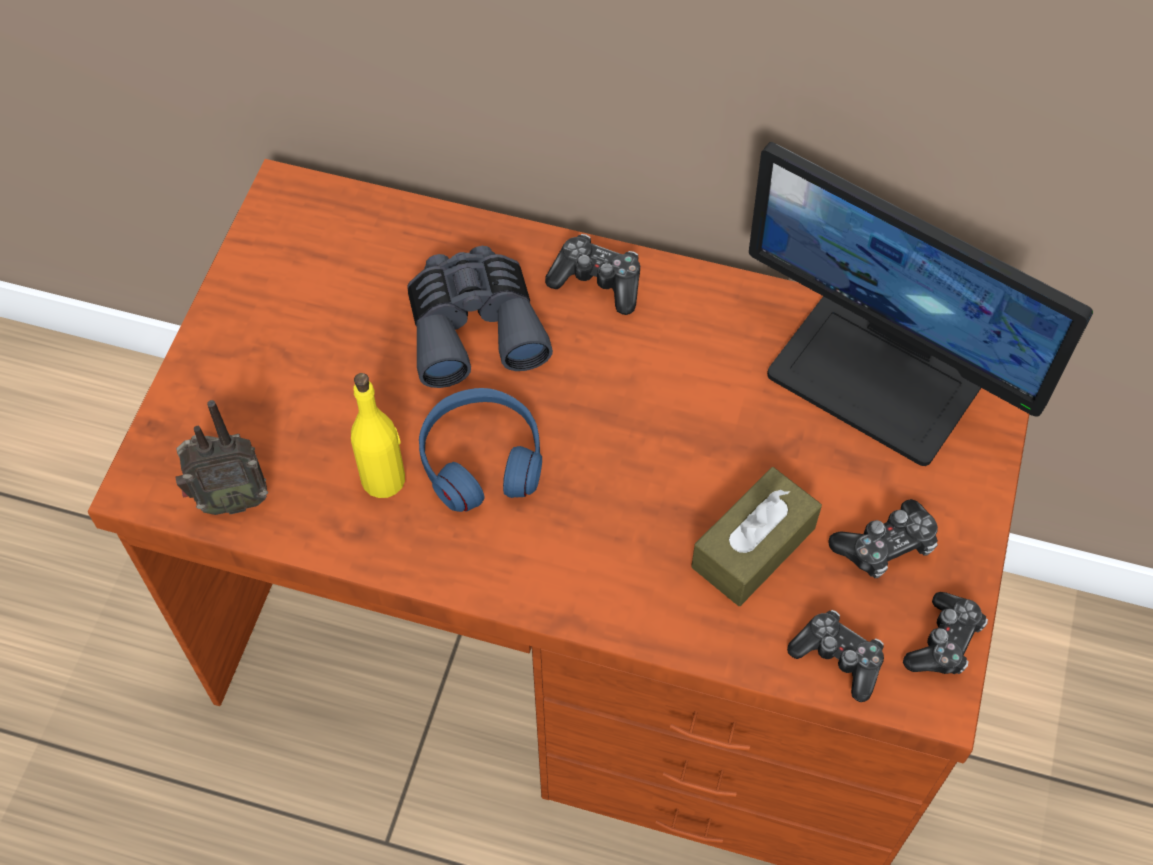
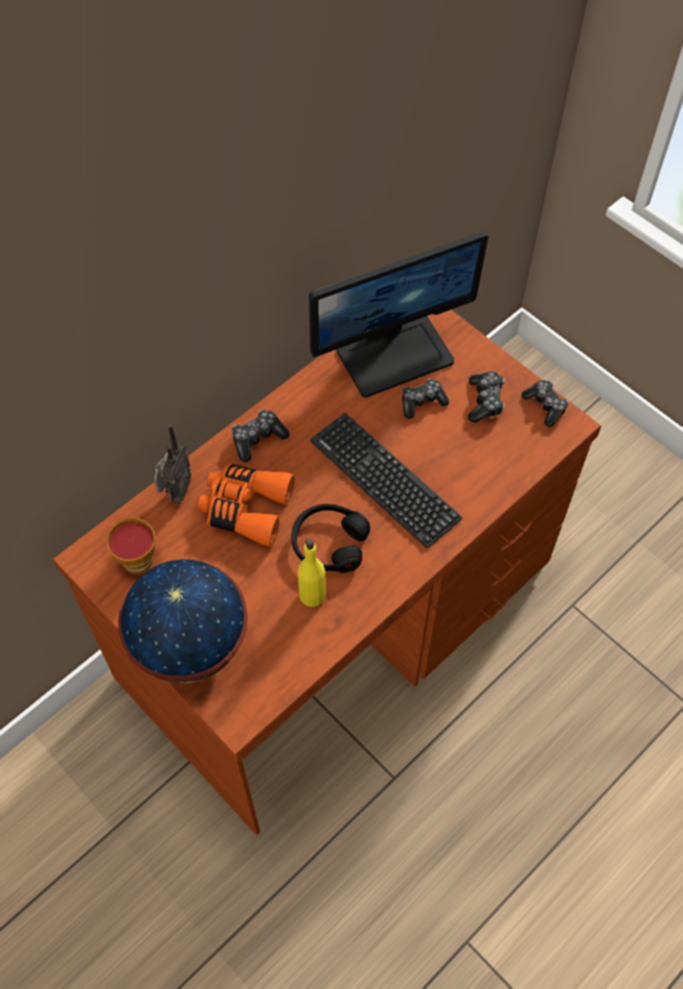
camera: 60 degrees left, 0 degrees up
radio [176,400,268,515] -> radio moved to [154,424,191,504]
grey binoculars [407,246,553,388] -> orange binoculars [198,464,295,547]
blue headphones [419,388,542,512] -> black headphones [291,504,370,573]
brown tissue box [692,467,822,606] -> none
game controller [787,610,884,702] -> game controller moved to [402,378,449,419]
none -> cup [106,515,156,574]
none -> globe [118,559,248,683]
none -> keyboard [310,413,462,548]

